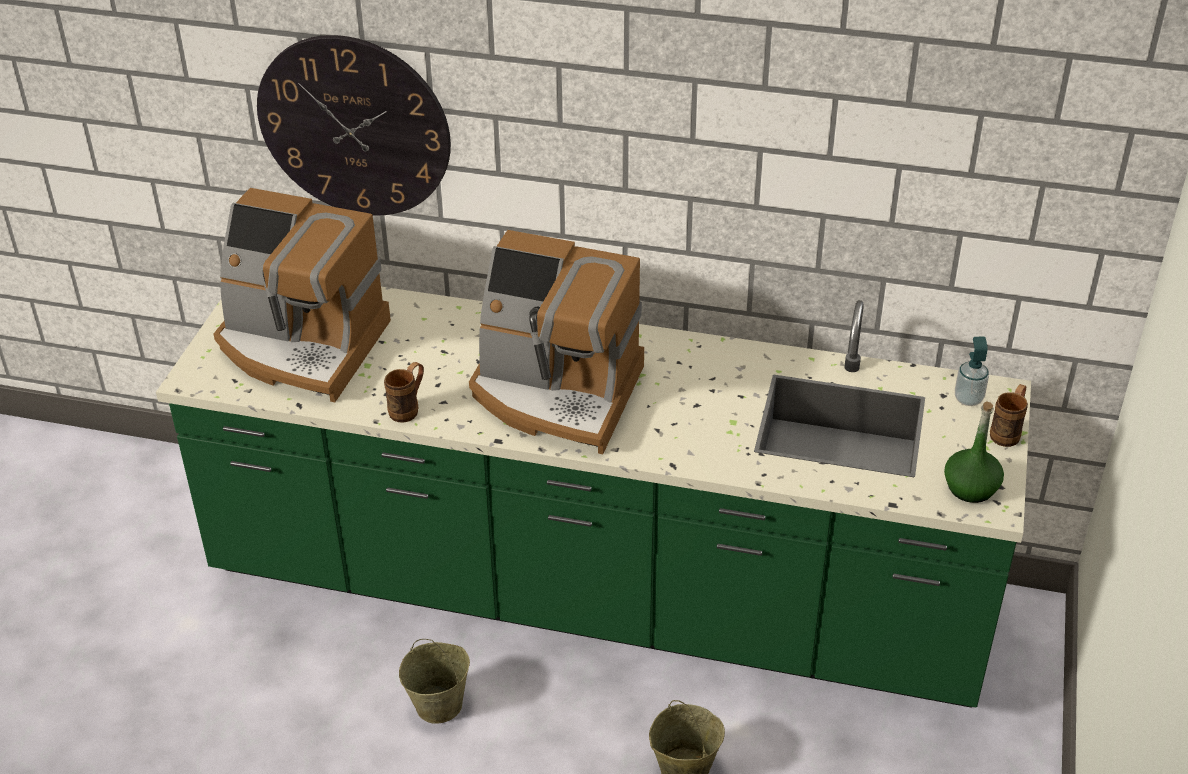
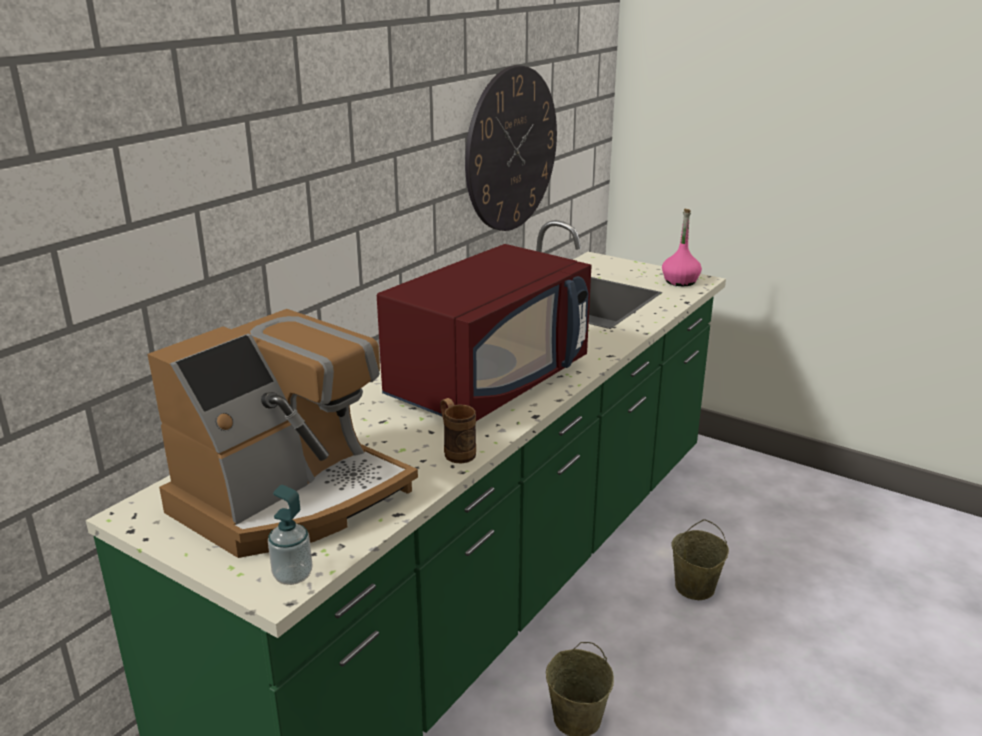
camera: 70 degrees left, 15 degrees down
wall clock [257,35,451,216] -> wall clock moved to [465,66,557,231]
coffee machine [469,230,644,454] -> red microwave [377,244,592,421]
green bottle [944,401,1004,503] -> pink bottle [662,209,702,286]
soap dispenser [955,336,989,406] -> soap dispenser moved to [268,485,313,585]
brown mug [990,384,1028,447] -> none

